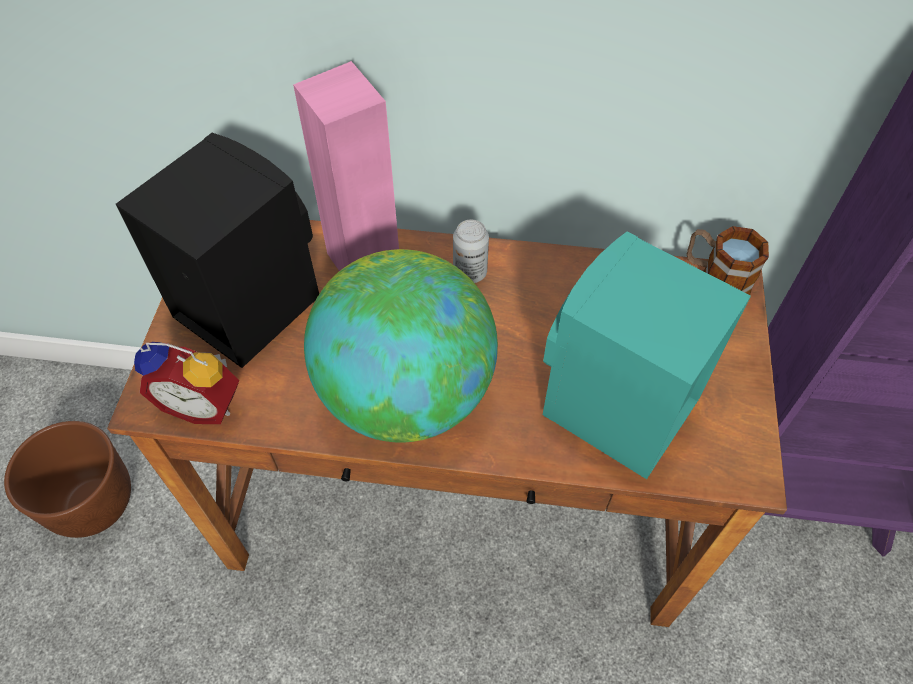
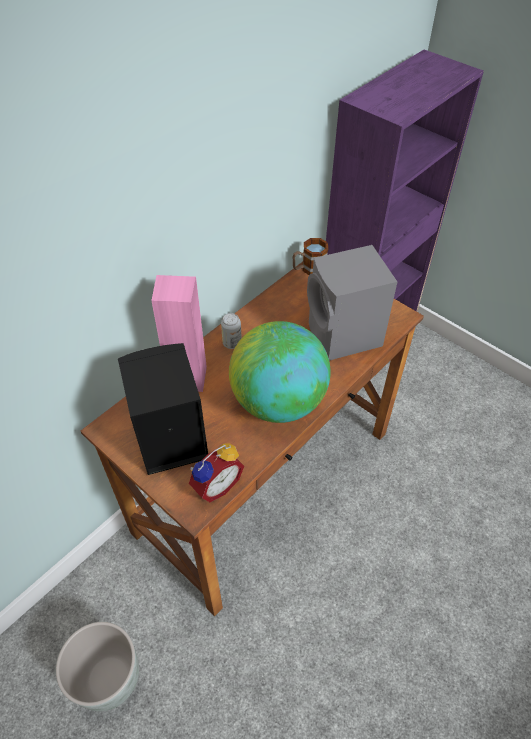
camera: 55 degrees left, 5 degrees down
brown planter [4,421,131,538] -> grey planter [56,622,139,712]
turquoise speaker [543,232,751,479] -> grey speaker [307,245,397,361]

